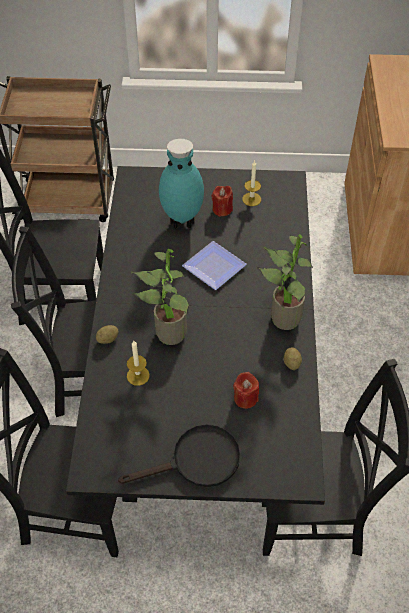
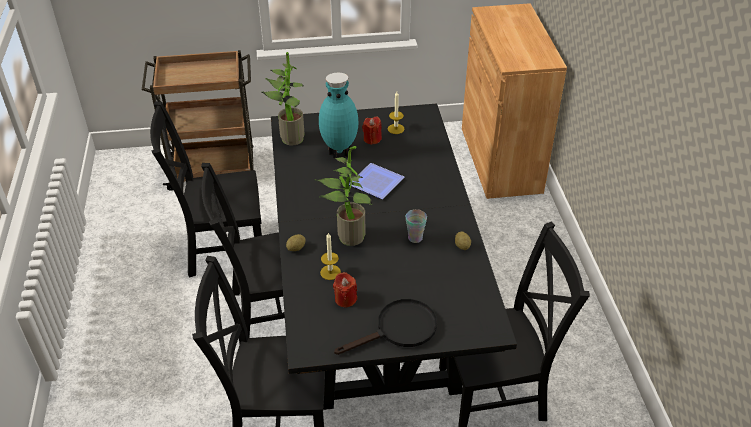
camera: 10 degrees left, 10 degrees down
red candle [233,372,259,409] -> red candle moved to [333,272,357,308]
potted plant [257,234,313,330] -> potted plant moved to [261,52,305,146]
none -> cup [406,209,427,243]

